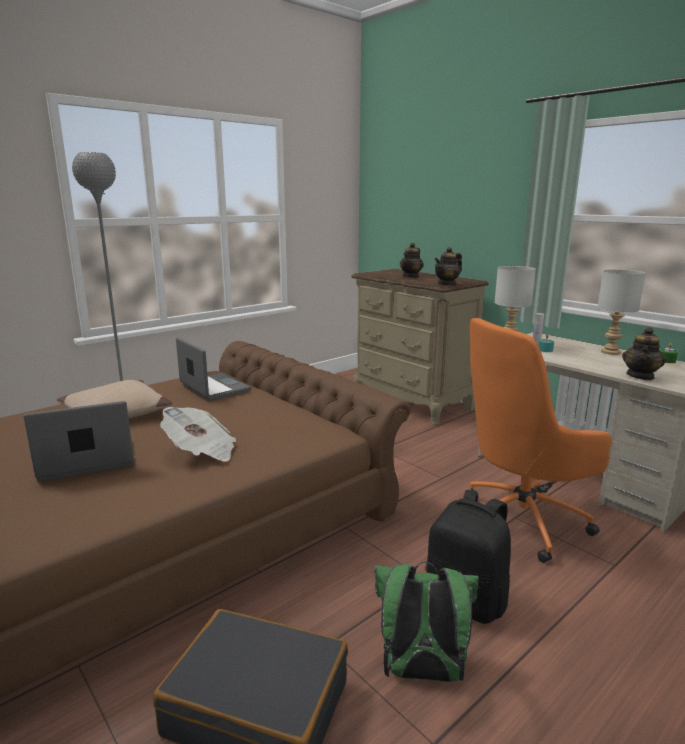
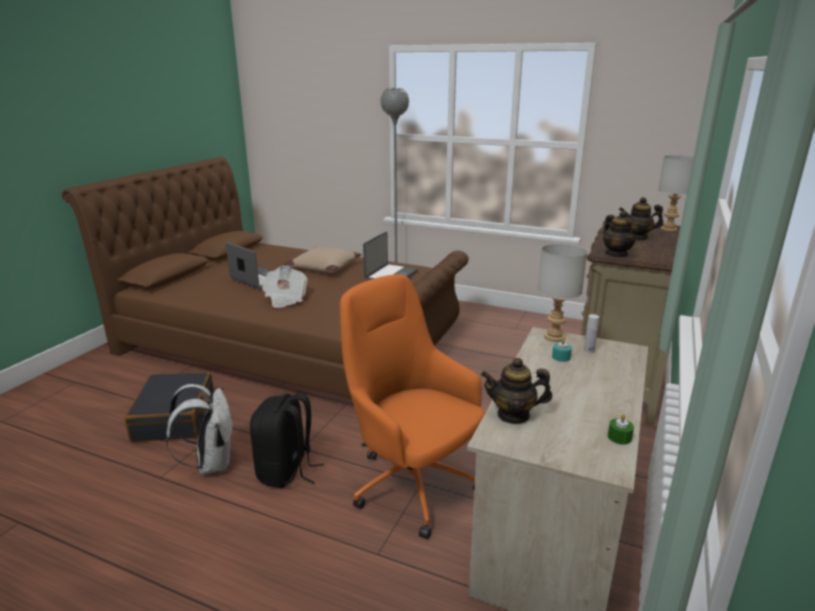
camera: 65 degrees right, 5 degrees up
green backpack [375,561,479,682] -> white backpack [166,384,234,475]
teapot [434,247,462,285] -> teapot turned 135 degrees counterclockwise [603,211,638,257]
grey table lamp [597,269,646,355] -> grey table lamp moved to [658,155,694,232]

